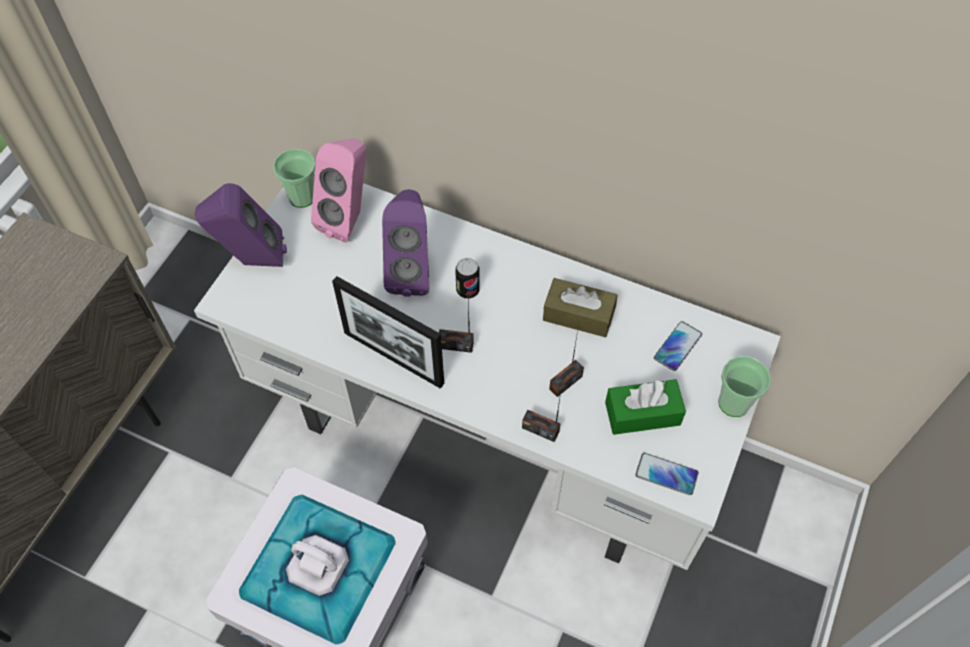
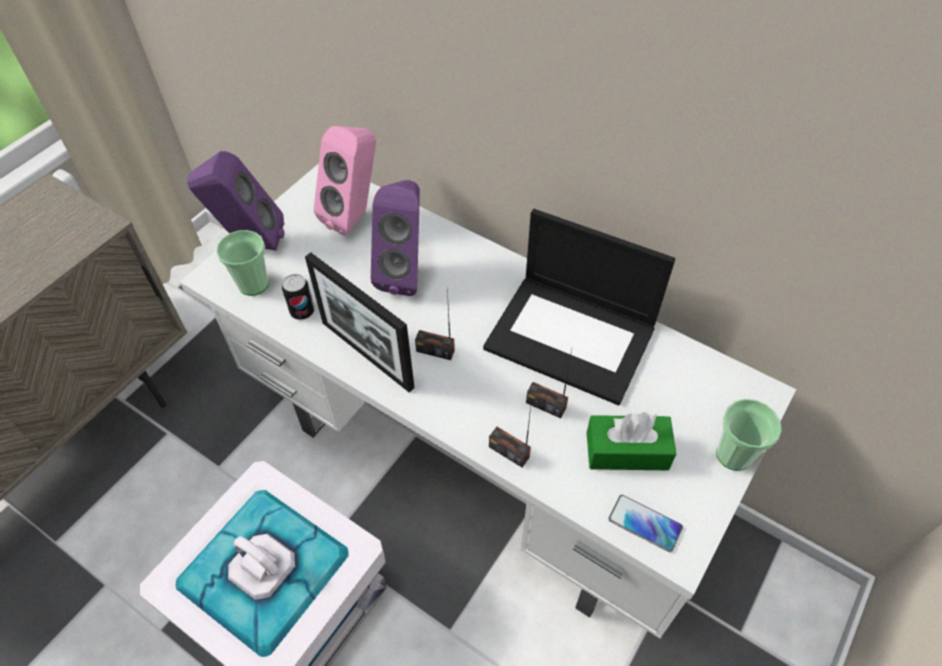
camera: 10 degrees right, 5 degrees down
cup [273,149,316,208] -> cup moved to [216,230,269,296]
can [455,258,480,299] -> can moved to [282,274,314,320]
brown tissue box [543,278,617,337] -> laptop [483,209,675,405]
radio [549,324,584,397] -> radio turned 60 degrees clockwise [526,350,572,418]
phone [654,321,702,371] -> none

